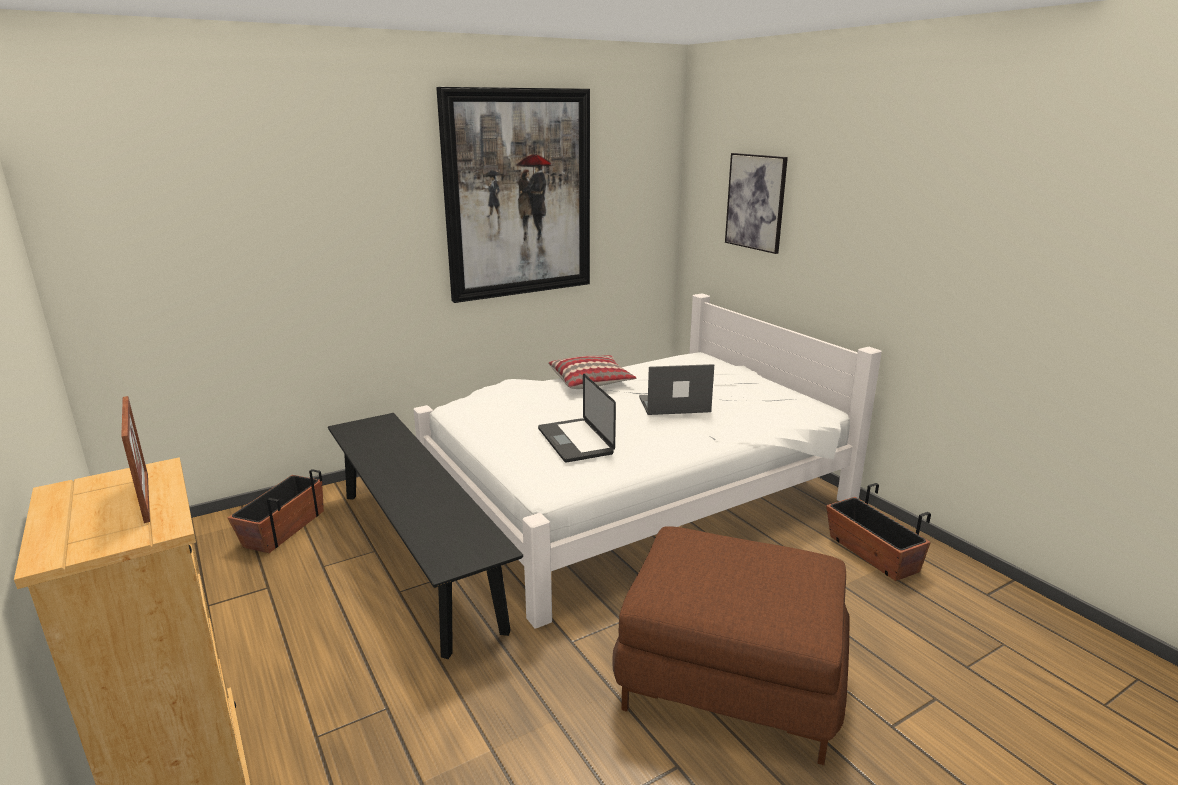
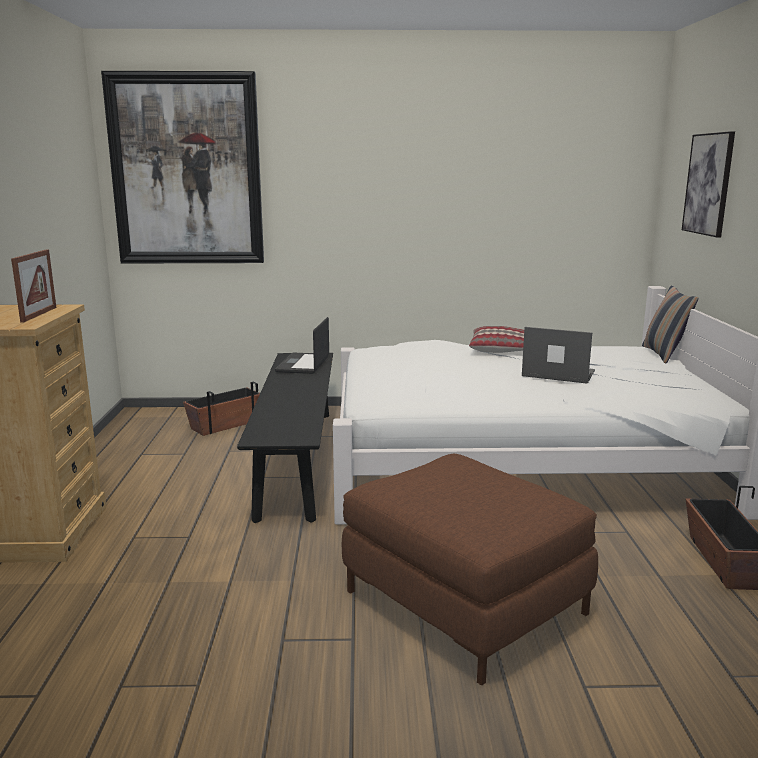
camera: 30 degrees right, 5 degrees down
picture [436,87,590,303] -> picture moved to [101,71,264,264]
laptop [538,373,616,462] -> laptop moved to [275,317,329,374]
none -> pillow [642,285,698,363]

